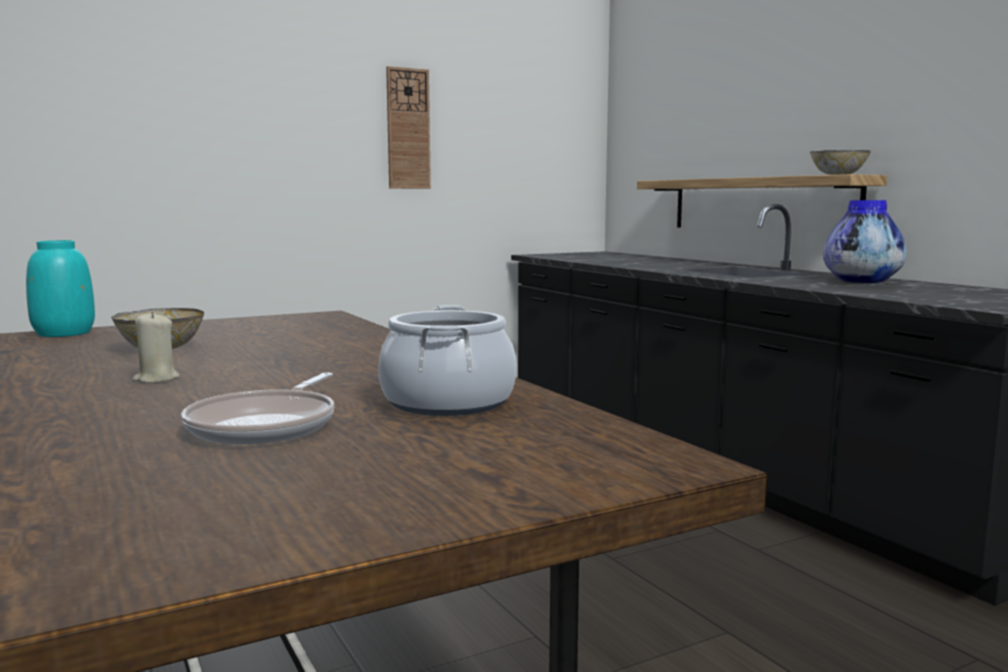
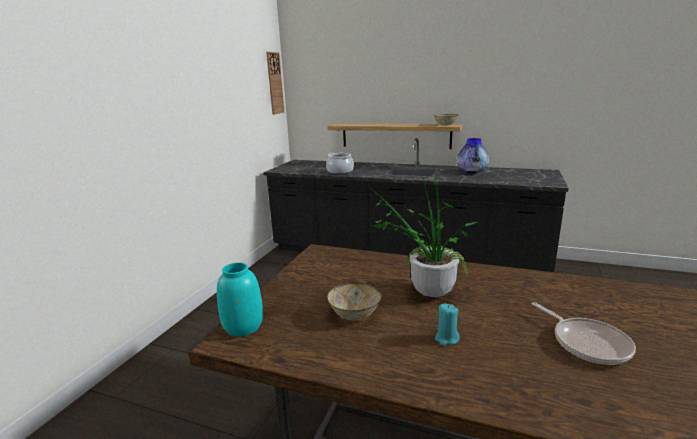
camera: 40 degrees left, 10 degrees up
beige candle [132,311,180,383] -> turquoise candle [435,304,460,346]
cooking pot [378,305,517,416] -> cooking pot moved to [326,152,354,174]
wall clock [386,66,431,189] -> wall clock moved to [266,52,285,115]
none -> potted plant [366,172,478,298]

